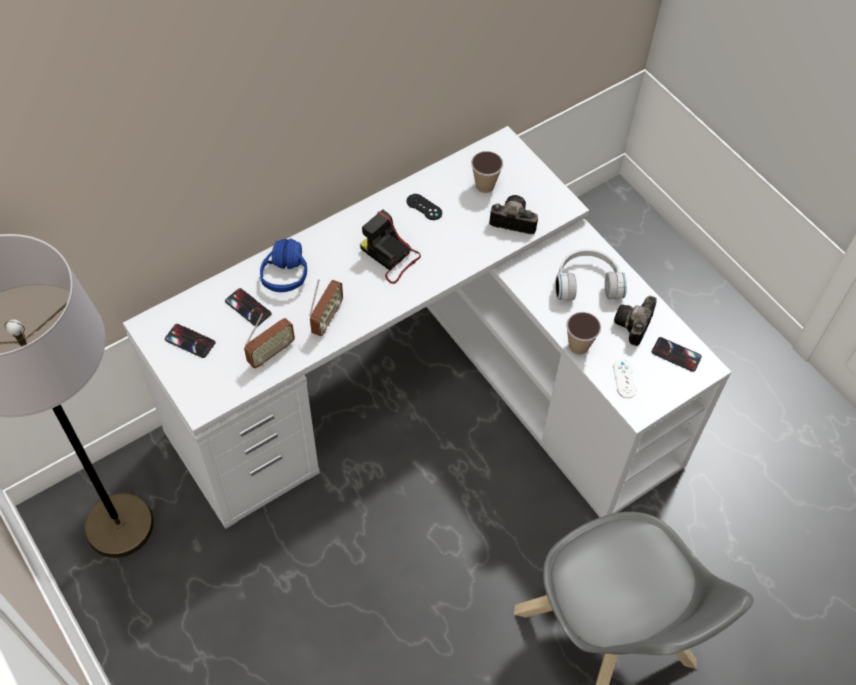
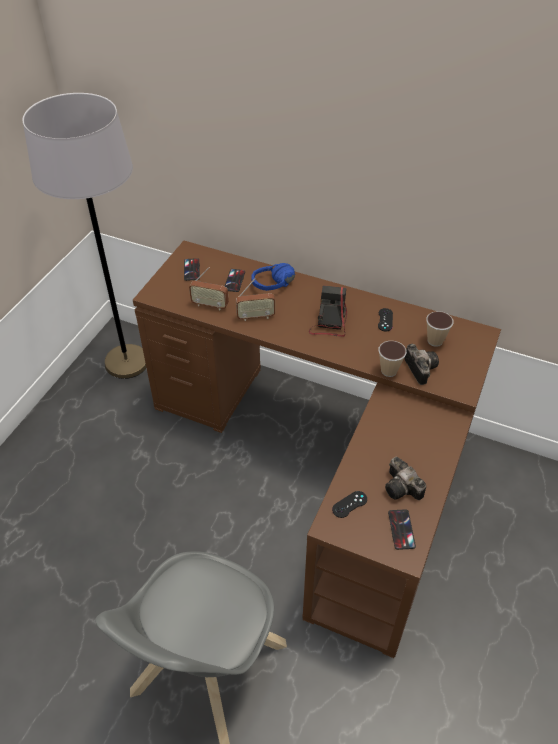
camera: 60 degrees right, 10 degrees down
white desk [123,126,731,530] -> brown desk [133,241,501,658]
white headphones [555,249,627,301] -> none
cup [566,312,601,355] -> cup moved to [379,341,407,377]
camera [614,296,657,346] -> camera turned 120 degrees counterclockwise [385,457,426,500]
white game controller [614,359,637,398] -> black game controller [332,491,367,518]

